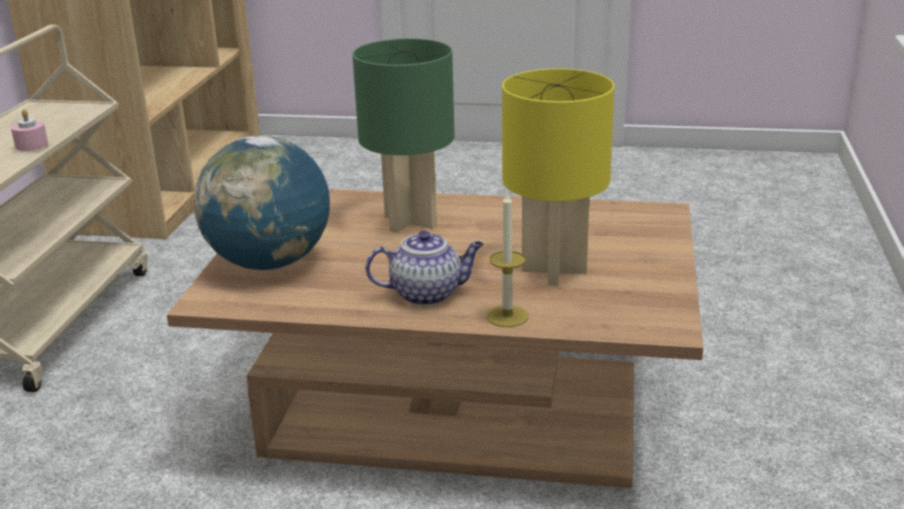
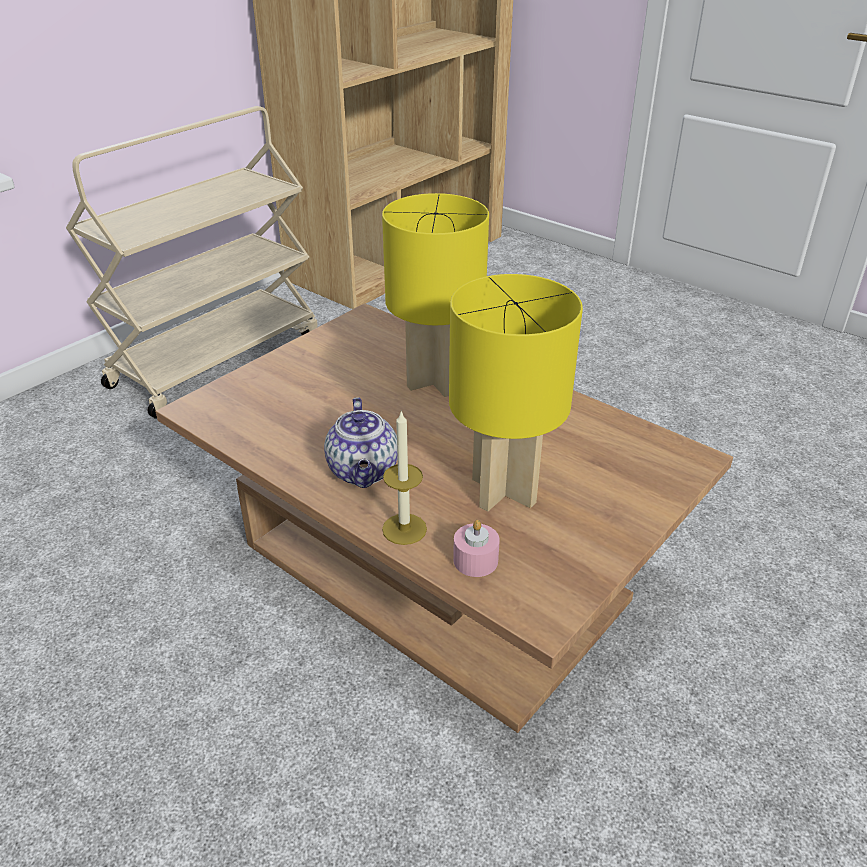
camera: 30 degrees right, 10 degrees up
pink candle [11,109,48,151] -> pink candle moved to [453,520,500,577]
globe [194,136,330,271] -> none
green table lamp [352,38,455,233] -> yellow table lamp [382,193,489,397]
teapot [365,231,484,306] -> teapot turned 60 degrees clockwise [324,397,398,488]

